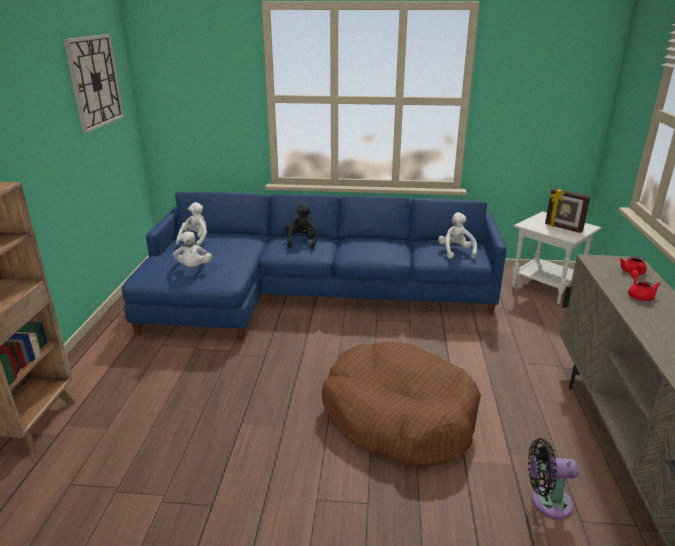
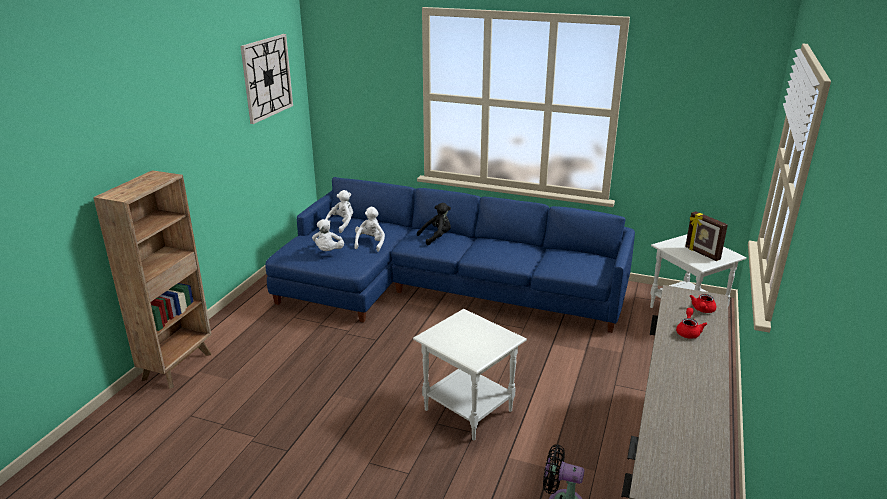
camera: 15 degrees right, 0 degrees up
black plush toy [285,204,318,249] -> black plush toy turned 45 degrees clockwise [417,203,451,245]
brown dog bed [322,341,481,468] -> white side table [413,309,527,441]
white plush toy [438,212,477,259] -> white plush toy moved to [354,207,385,252]

